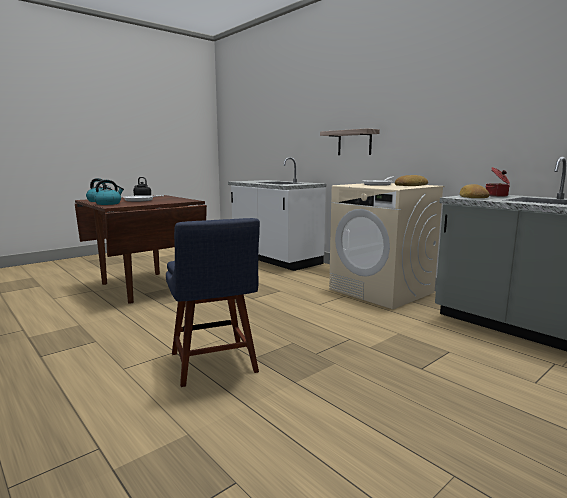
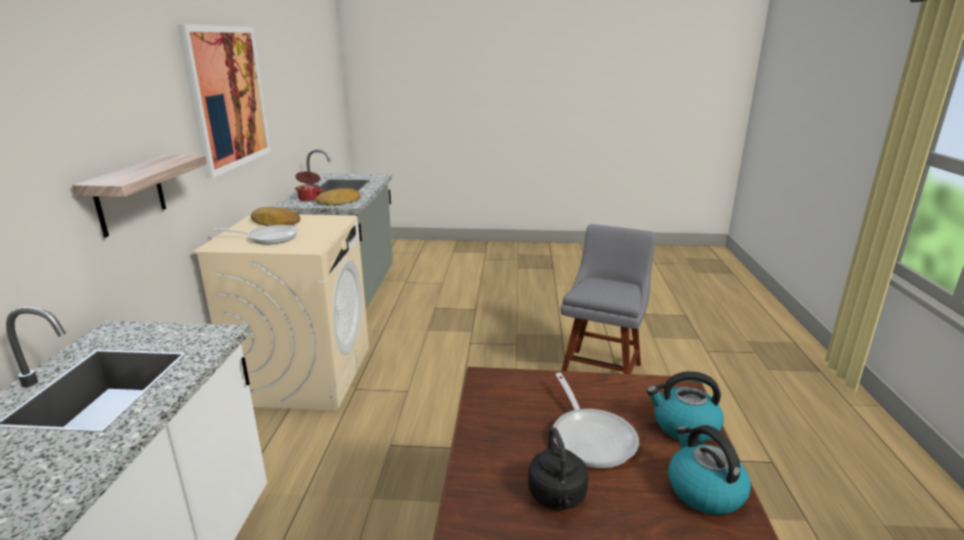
camera: 135 degrees left, 10 degrees up
blue chair [166,218,260,387] -> grey chair [560,224,656,374]
none -> picture [177,24,271,178]

